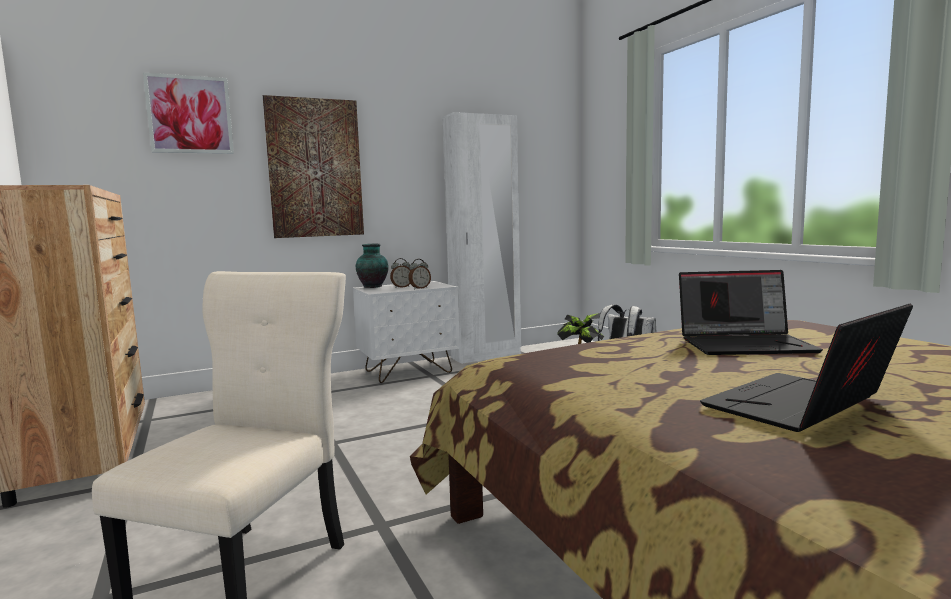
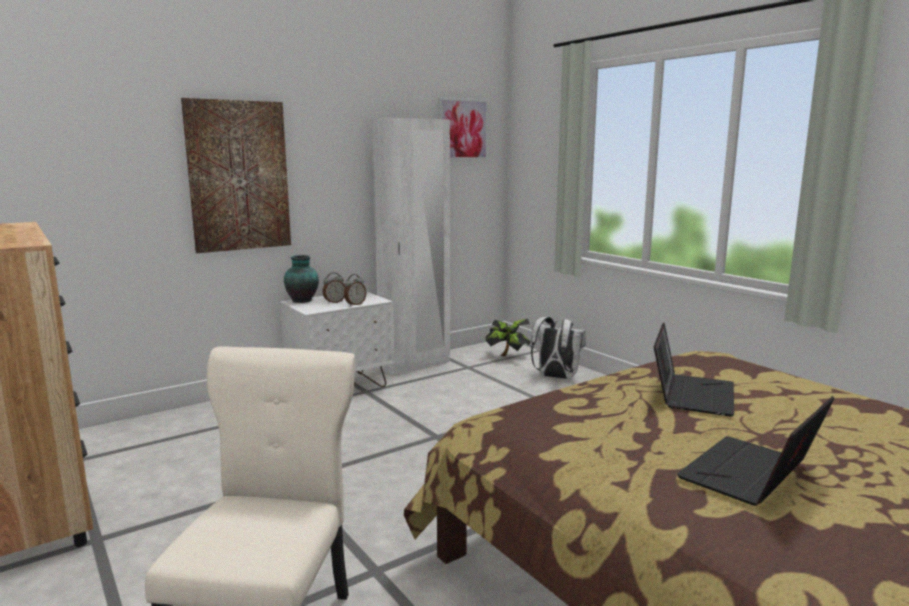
camera: 10 degrees left, 5 degrees up
picture [143,72,234,154] -> picture moved to [438,97,489,160]
laptop [679,270,823,355] -> laptop turned 60 degrees counterclockwise [654,323,734,416]

